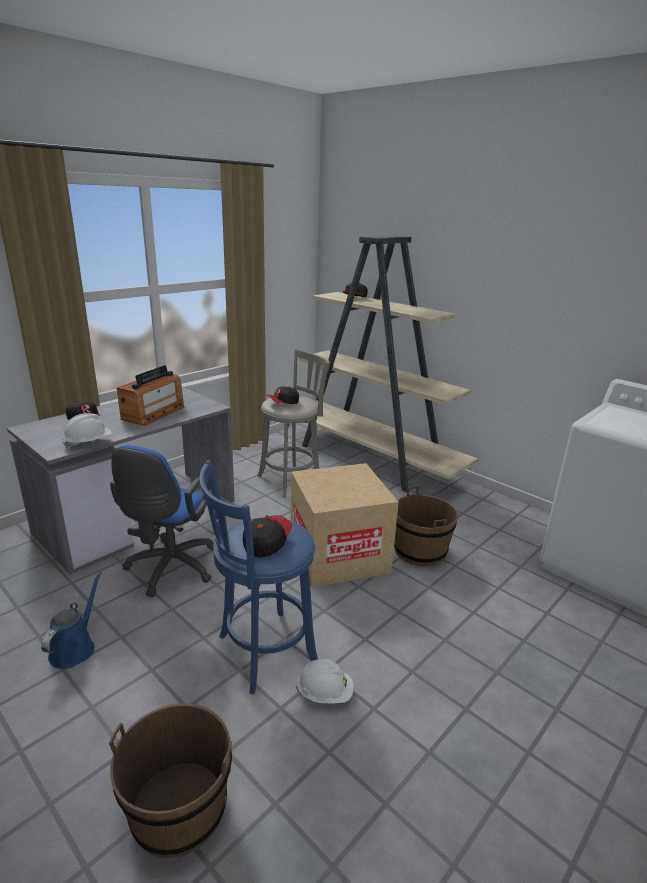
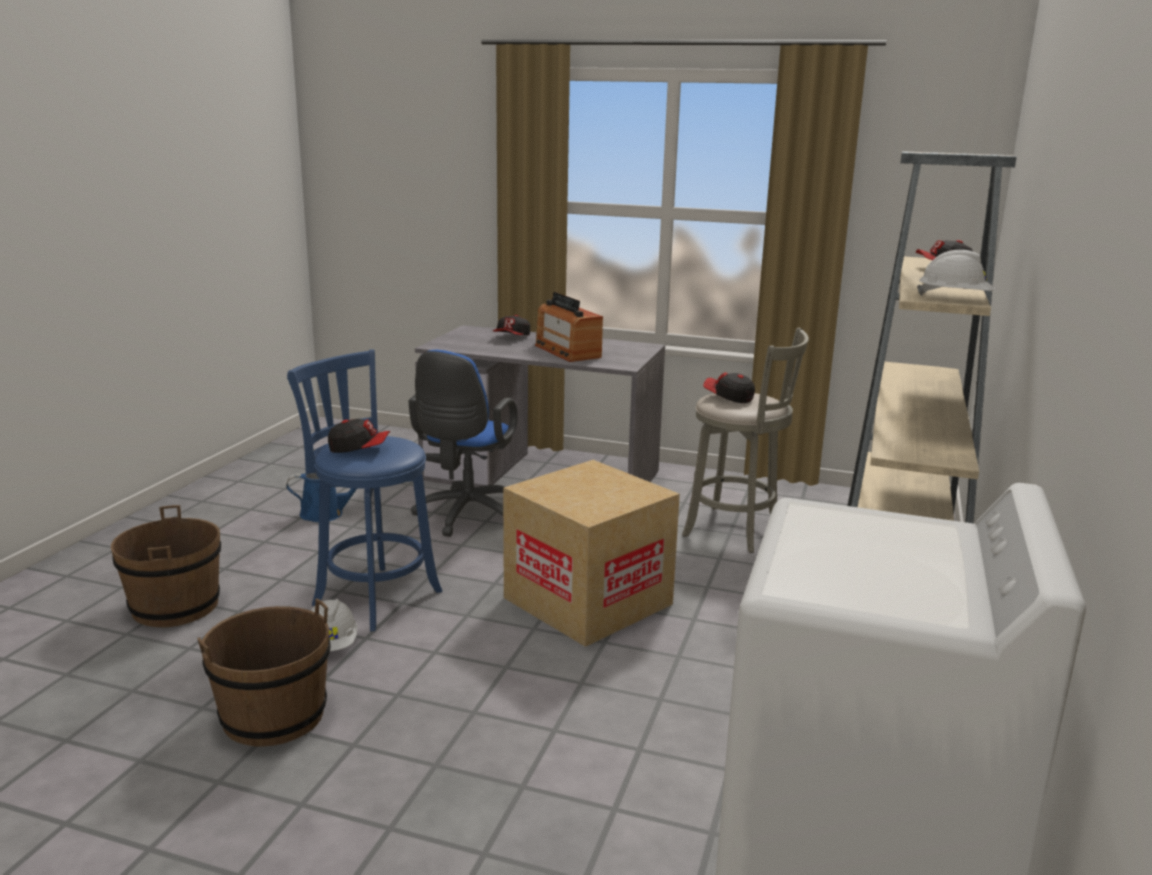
camera: 65 degrees right, 5 degrees down
white hard hat [62,413,112,448] -> white hard hat moved to [917,250,995,296]
blue office chair [110,445,214,597] -> blue office chair turned 60 degrees counterclockwise [408,350,518,537]
radio [117,365,184,426] -> radio turned 60 degrees clockwise [535,292,603,362]
brown bucket [394,487,458,566] -> brown bucket moved to [197,598,331,746]

